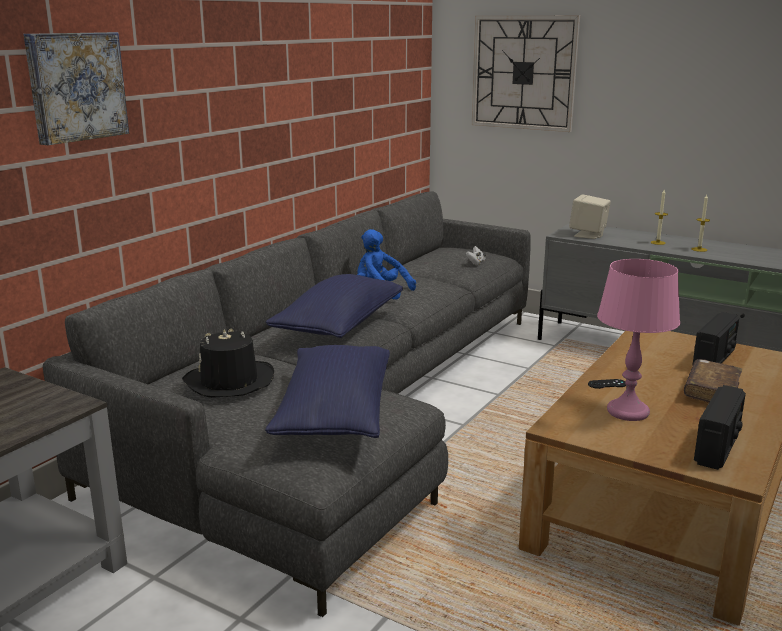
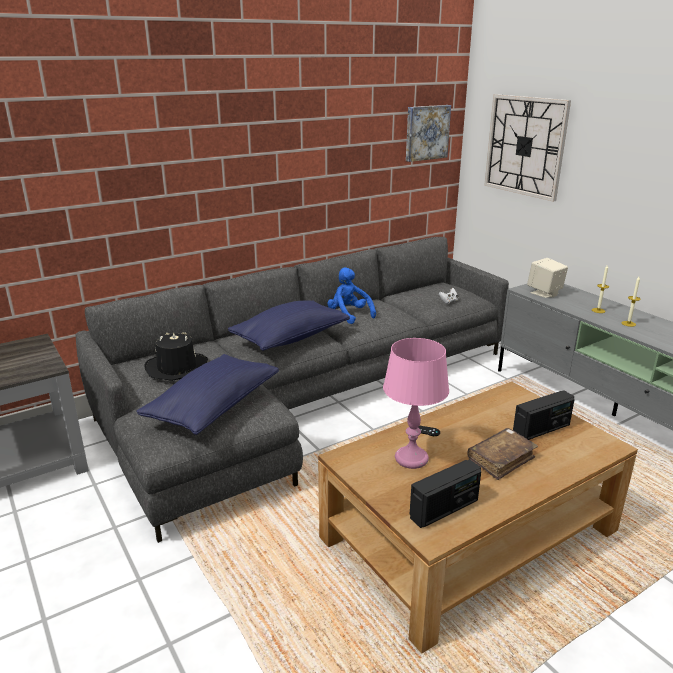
camera: 25 degrees right, 5 degrees up
picture [24,32,129,145] -> picture moved to [406,105,451,162]

